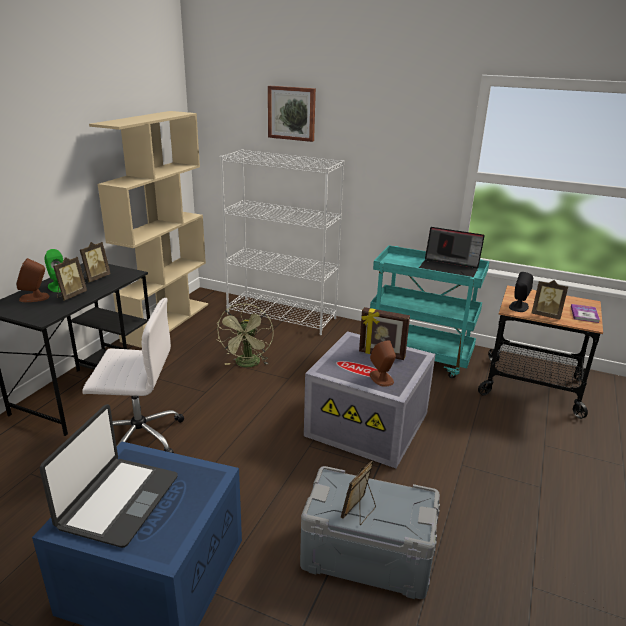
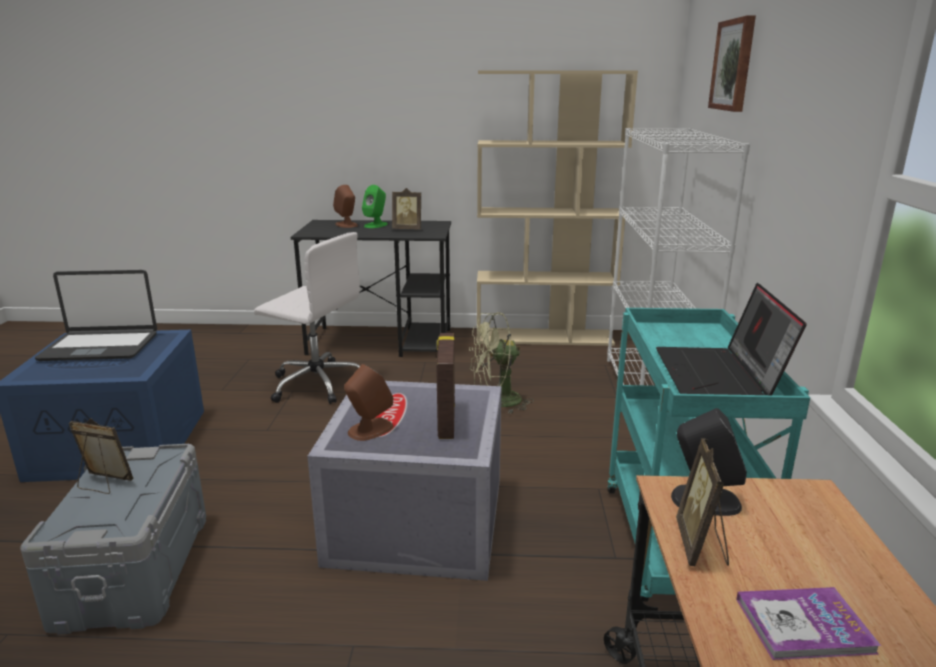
camera: 70 degrees right, 5 degrees down
picture frame [53,257,87,301] -> none
white office chair [82,298,184,453] -> white office chair turned 45 degrees counterclockwise [254,232,360,404]

